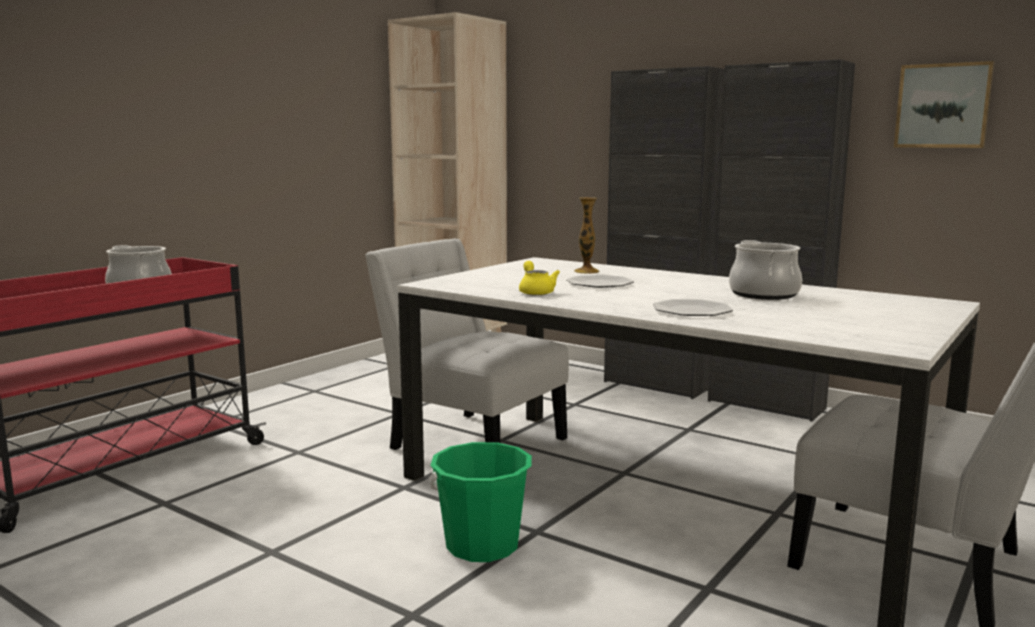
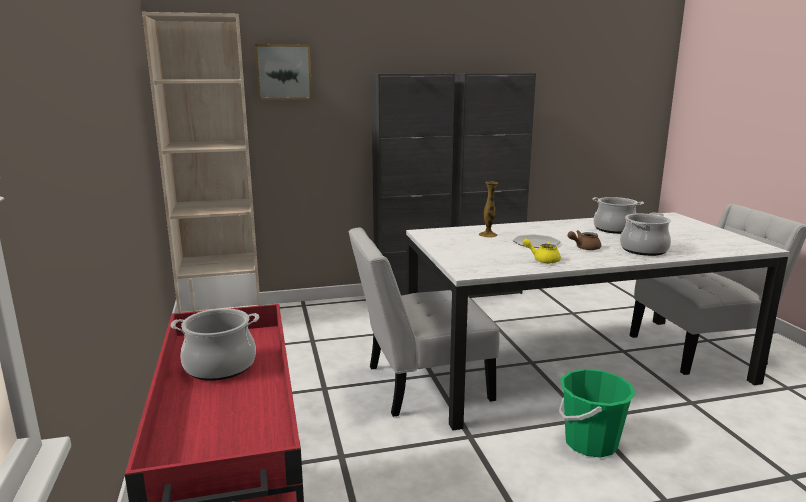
camera: 50 degrees left, 5 degrees up
plate [653,299,733,316] -> cooking pot [620,212,671,256]
picture [894,61,995,148] -> picture moved to [255,44,312,100]
none -> brown teapot [568,230,601,250]

